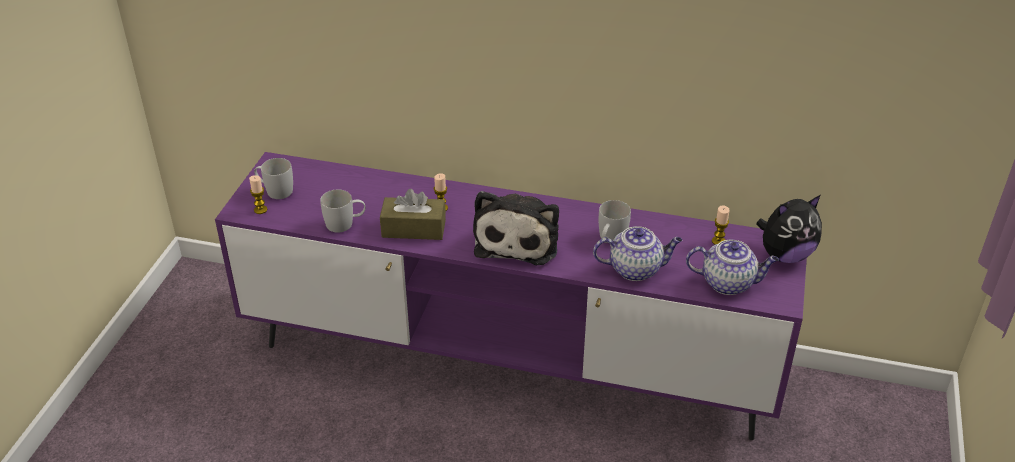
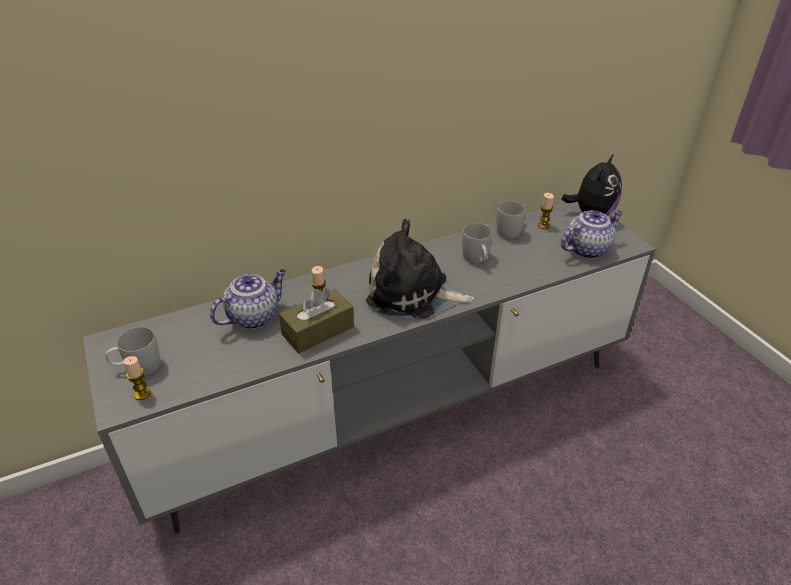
camera: 40 degrees left, 0 degrees up
purple tv stand [215,152,807,440] -> grey tv stand [83,202,656,533]
white mug [320,189,366,232] -> white mug moved to [497,201,526,239]
plush toy [473,191,559,265] -> plush toy turned 135 degrees clockwise [366,219,474,319]
teapot [593,226,682,281] -> teapot moved to [210,269,286,329]

